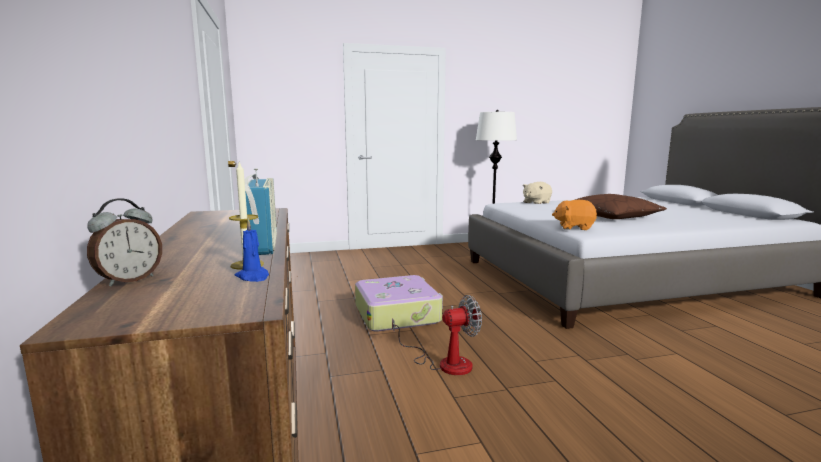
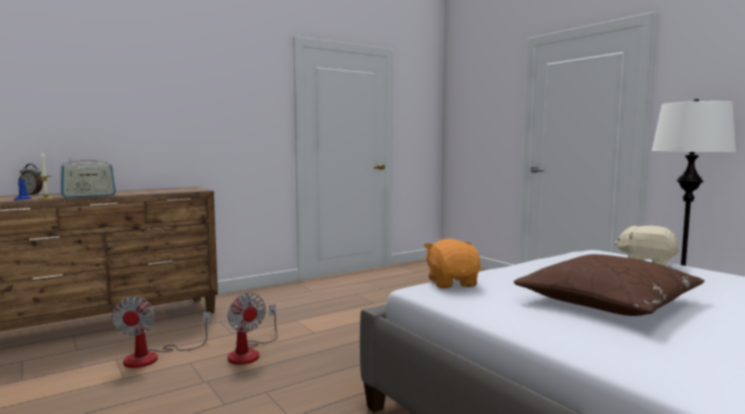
camera: 70 degrees right, 5 degrees down
suitcase [355,275,443,332] -> none
none -> fan [112,296,211,368]

